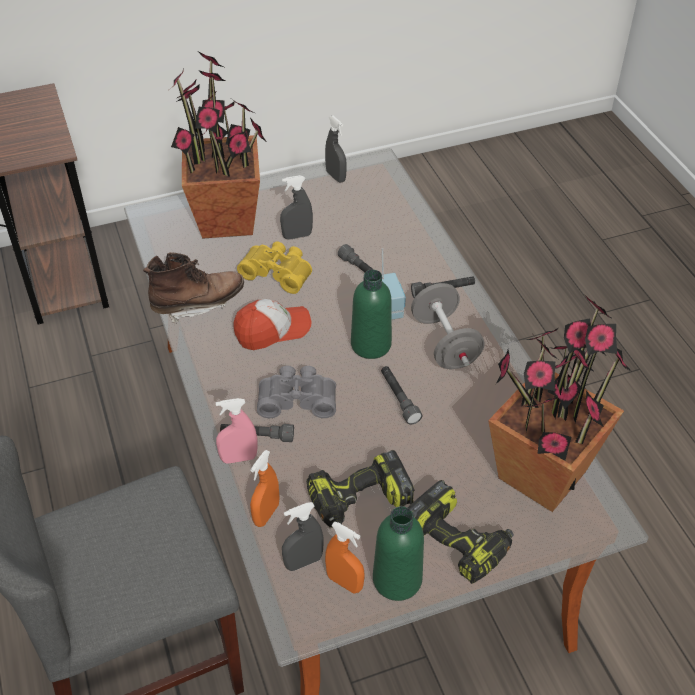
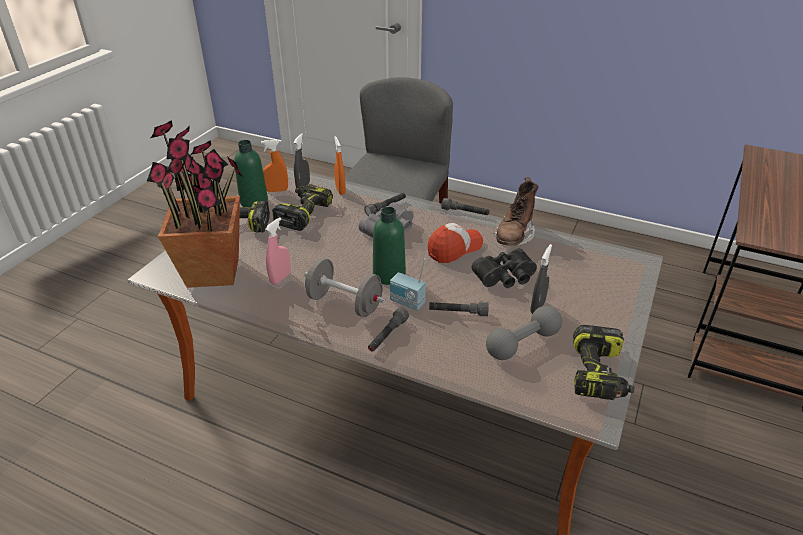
camera: 135 degrees right, 10 degrees down
potted plant [170,51,266,239] -> none
pink spray bottle [216,398,257,464] -> pink spray bottle moved to [265,217,291,285]
cap [233,299,311,350] -> cap turned 150 degrees counterclockwise [427,223,483,263]
yellow binoculars [237,241,312,294] -> black binoculars [472,249,537,288]
grey spray bottle [325,116,347,182] -> power drill [573,325,634,400]
grey flashlight [381,366,422,425] -> grey flashlight moved to [441,198,489,215]
none -> grey dumbbell [486,306,562,360]

